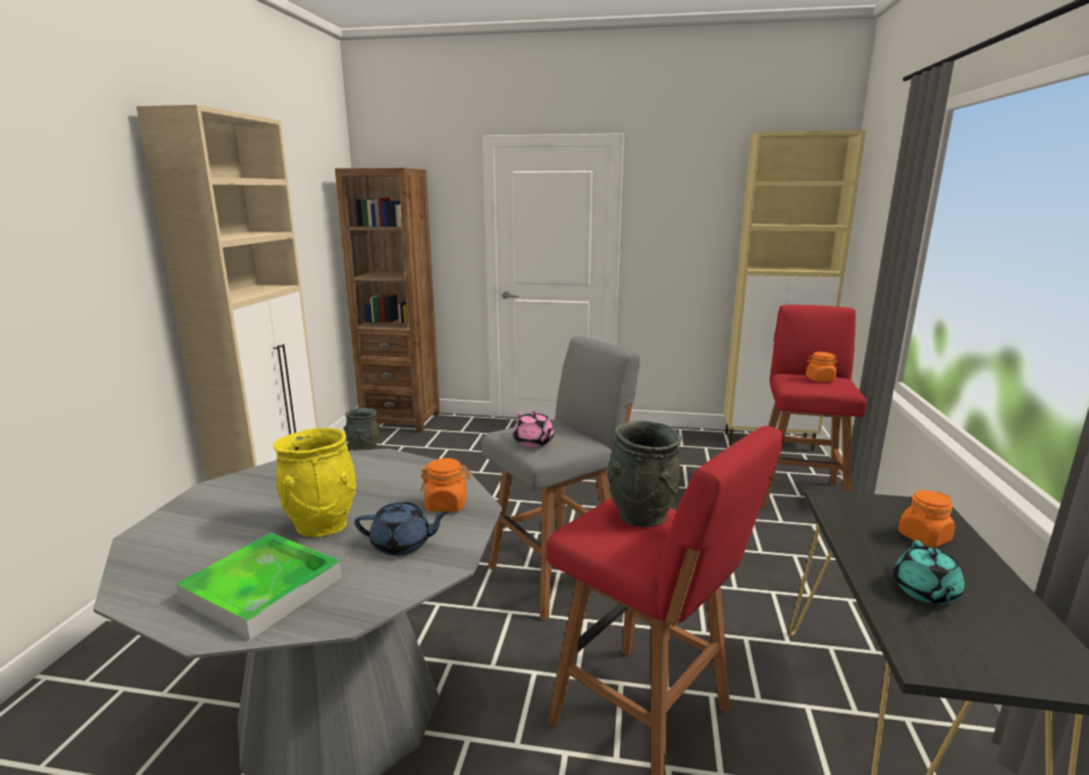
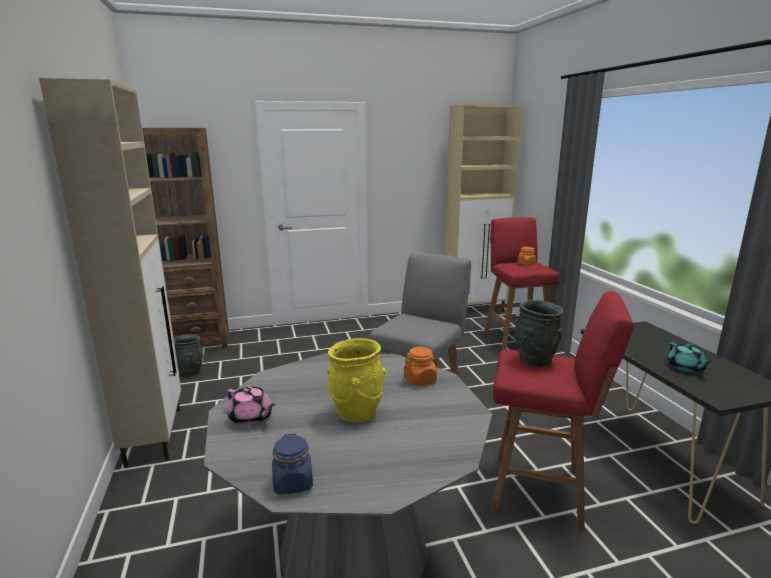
camera: 25 degrees left, 0 degrees up
tray [176,533,342,640] -> none
blue teapot [354,502,449,556] -> none
pink teapot [513,411,554,447] -> pink teapot moved to [226,387,275,426]
orange jar [898,490,955,547] -> none
none -> blue jar [272,433,313,495]

